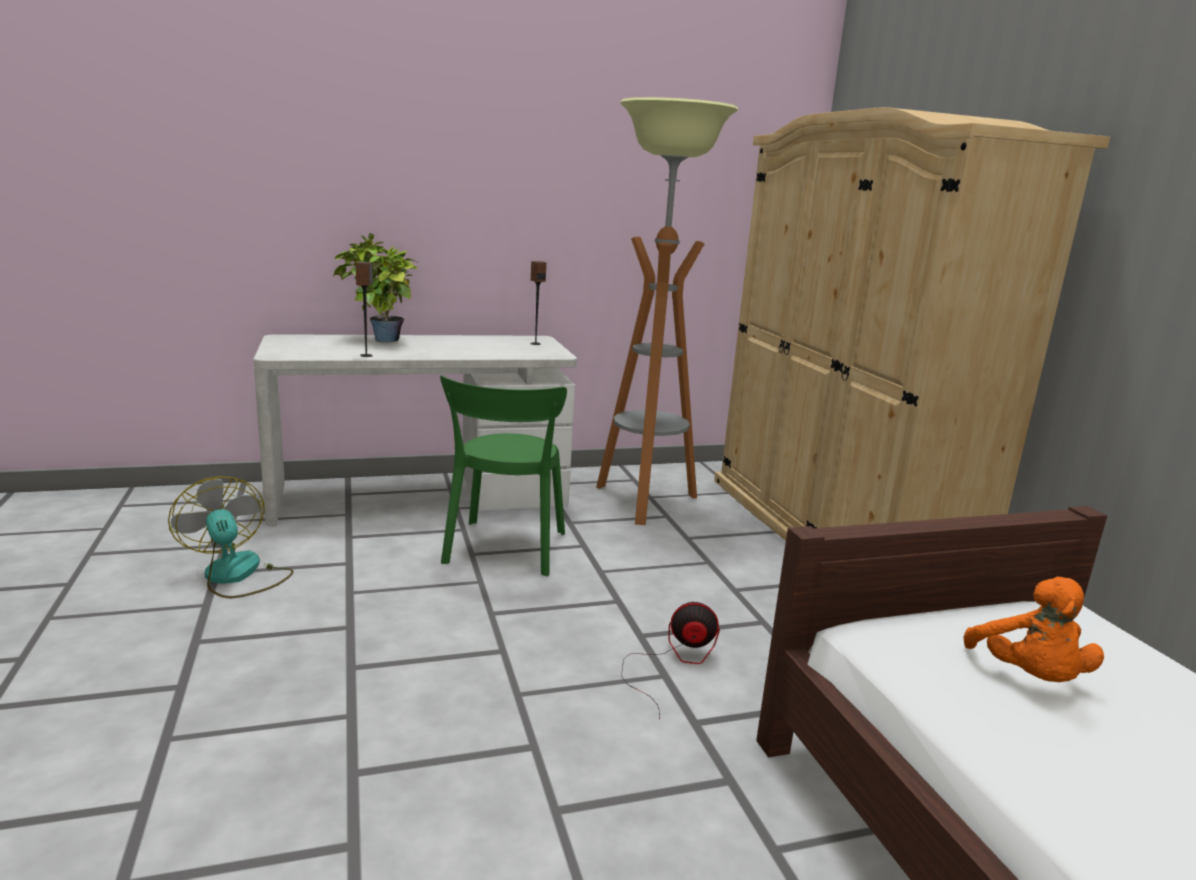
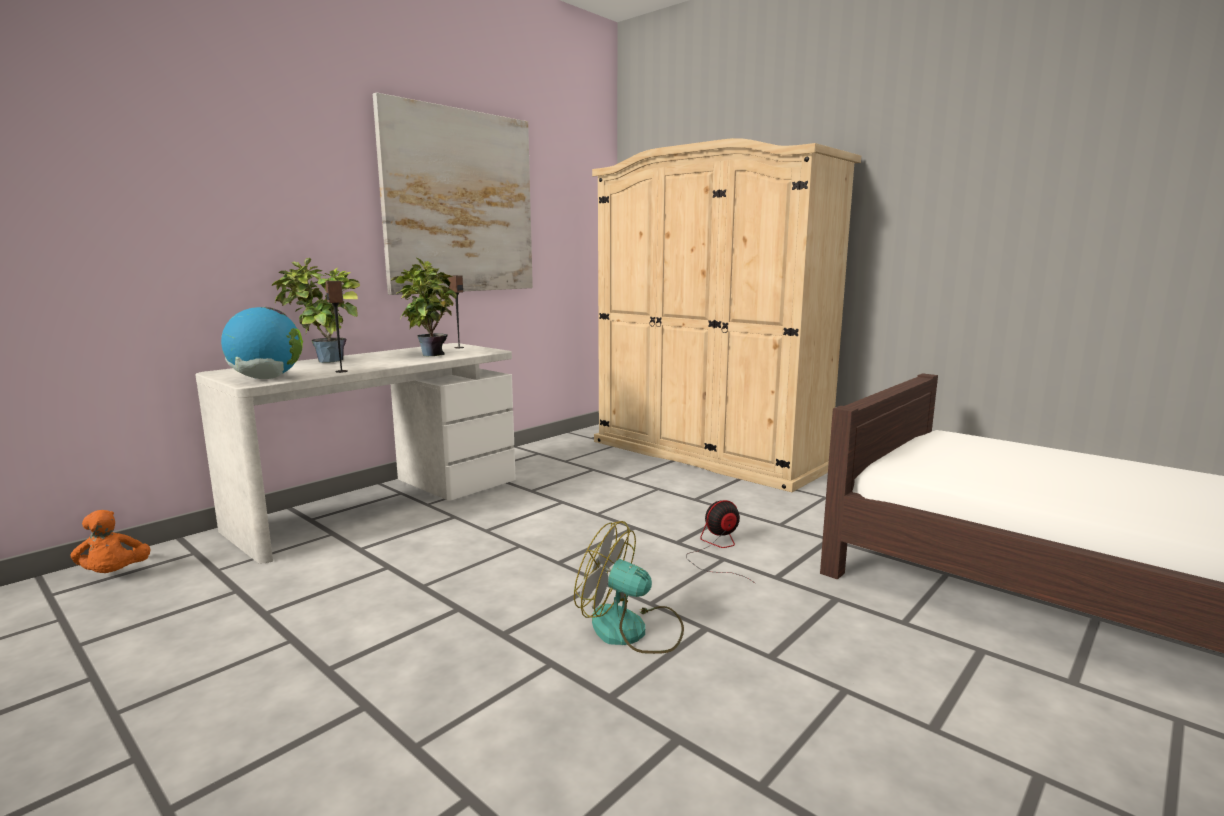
camera: 30 degrees left, 5 degrees down
fan [168,476,294,598] -> fan moved to [574,521,684,654]
green chair [440,375,567,576] -> none
floor lamp [596,97,738,525] -> none
orange plush toy [963,577,1104,682] -> orange plush toy moved to [70,510,151,573]
none -> globe [221,307,303,379]
none -> picture [373,92,533,295]
none -> potted plant [390,258,457,356]

